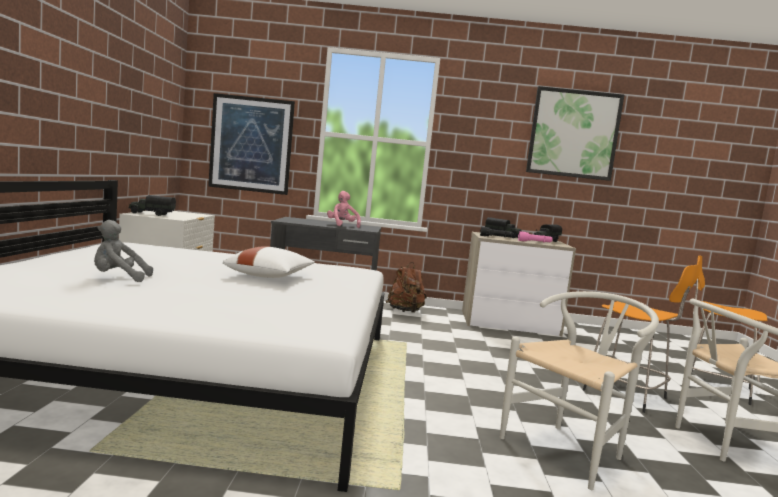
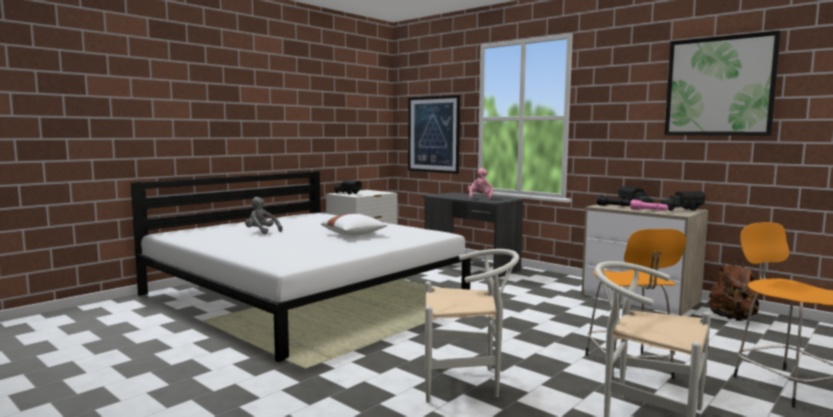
camera: 40 degrees right, 0 degrees up
brown backpack [386,262,427,312] -> brown backpack moved to [706,260,759,321]

